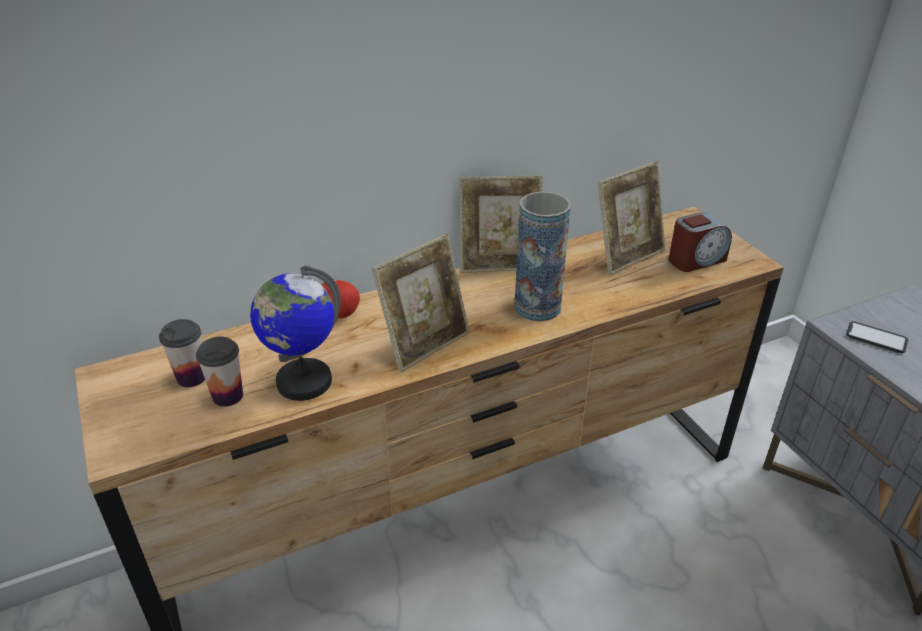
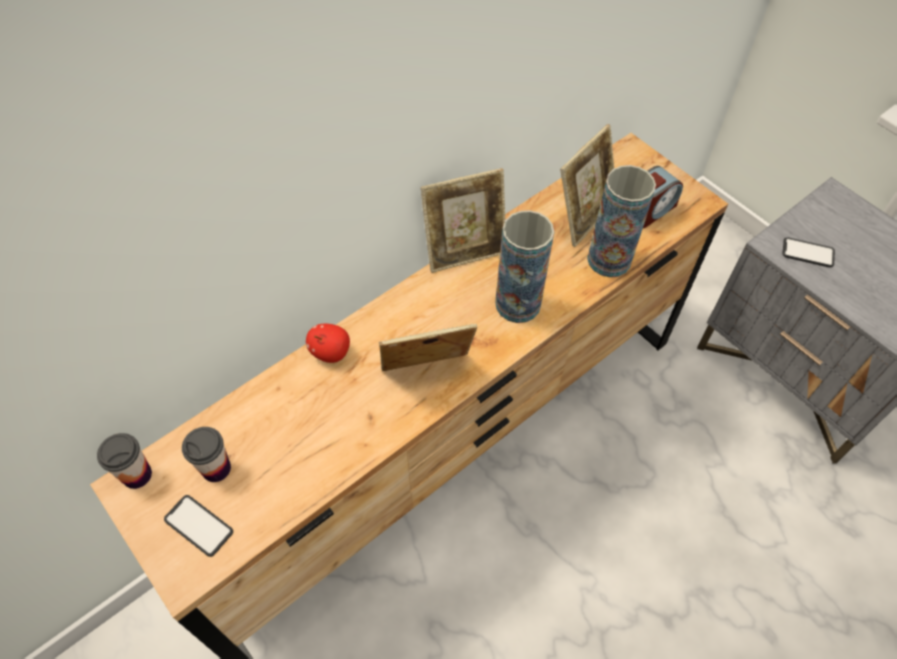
camera: 15 degrees left, 20 degrees up
cup [196,337,243,407] -> cup moved to [97,433,152,489]
globe [250,265,341,401] -> none
picture frame [372,234,470,372] -> picture frame turned 135 degrees counterclockwise [379,324,477,371]
none -> phone [164,495,233,557]
none -> vase [587,165,656,277]

